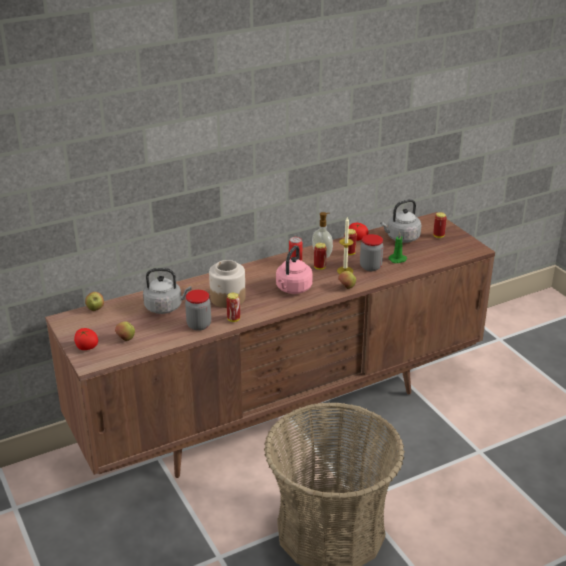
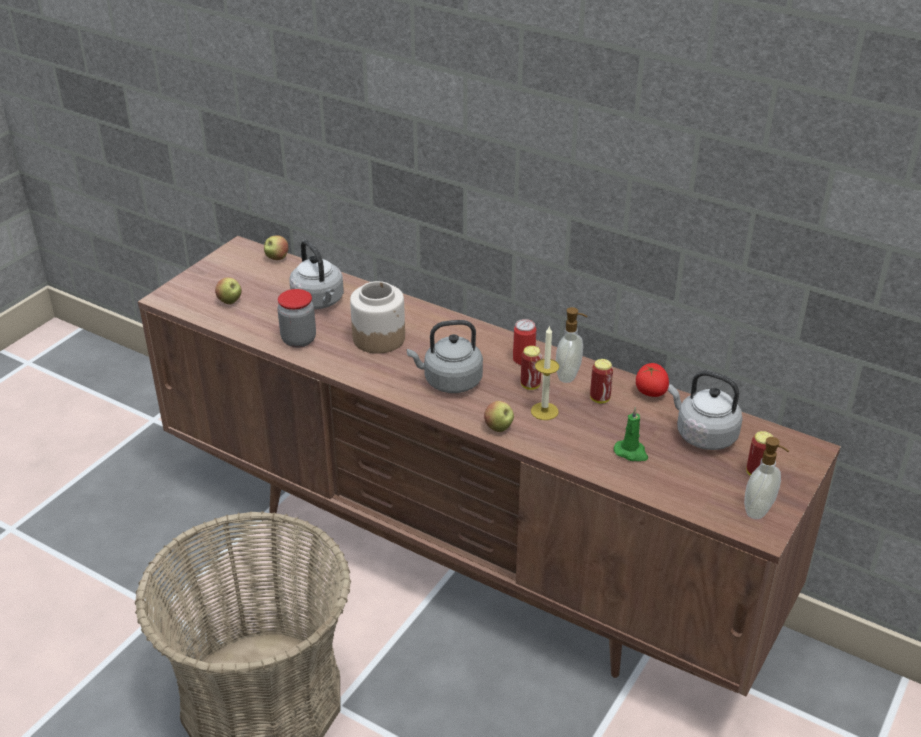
camera: 60 degrees right, 5 degrees up
tomato [74,328,98,350] -> none
can [227,293,240,322] -> none
pink kettle [276,245,313,294] -> grey kettle [407,320,483,393]
jar [360,234,384,271] -> none
none -> soap dispenser [744,437,789,519]

